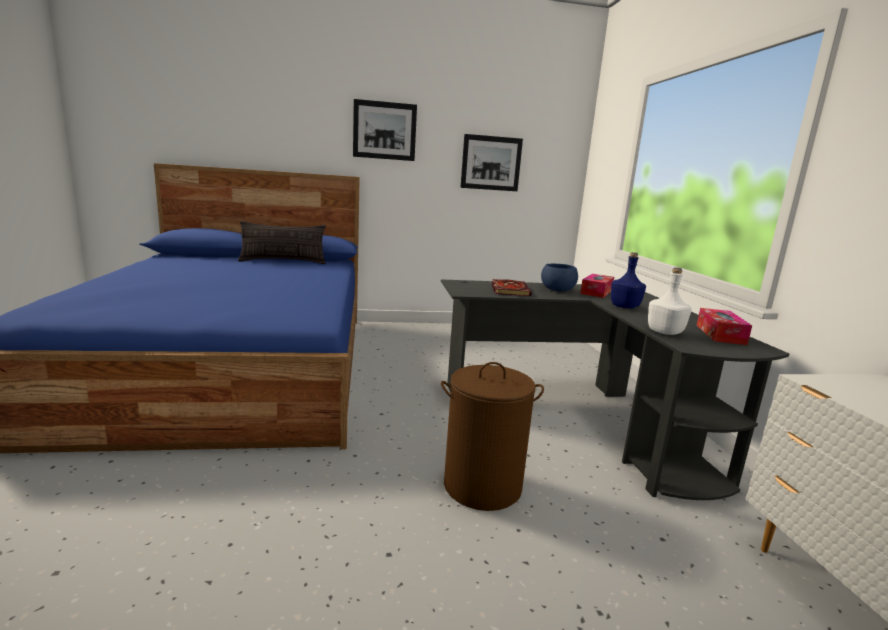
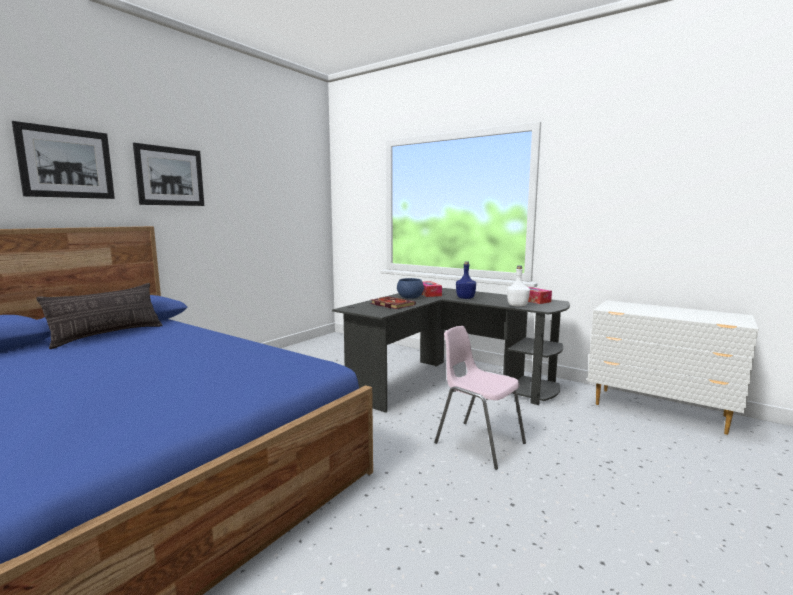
camera: 45 degrees left, 5 degrees down
brown laundry basket [441,362,544,511] -> pink chair [434,326,526,470]
picture [460,134,523,191] -> picture moved to [12,121,115,199]

